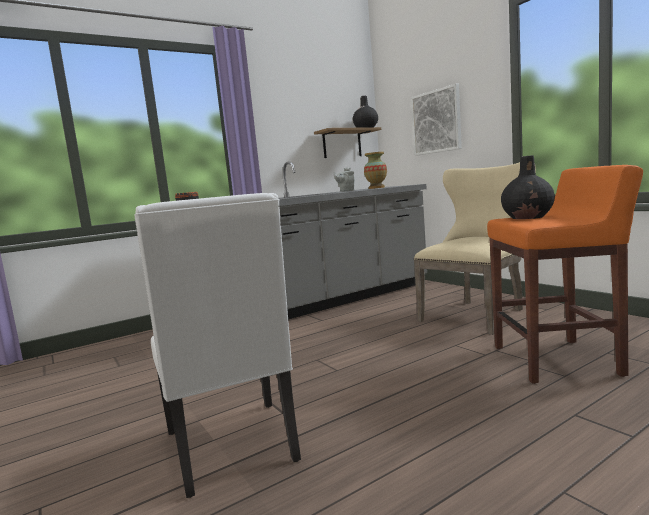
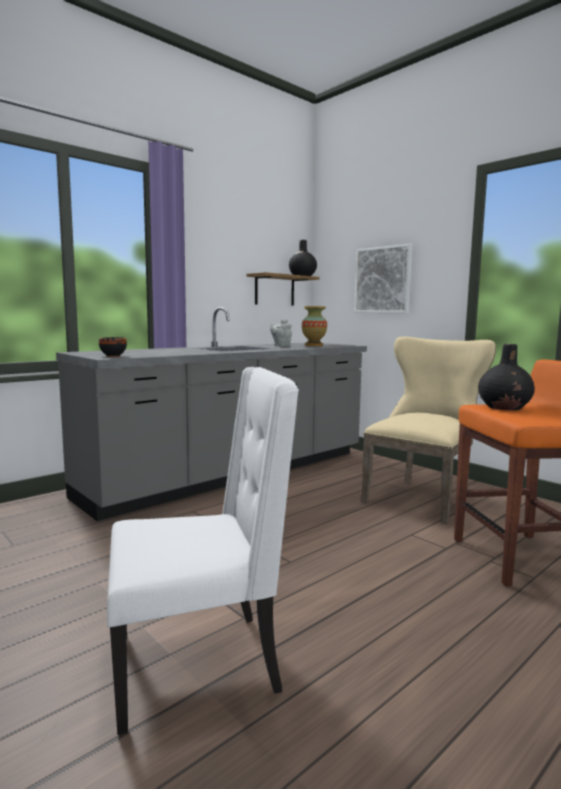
camera: 10 degrees left, 0 degrees up
white chair [135,193,301,498] -> white chair turned 75 degrees counterclockwise [107,367,299,735]

